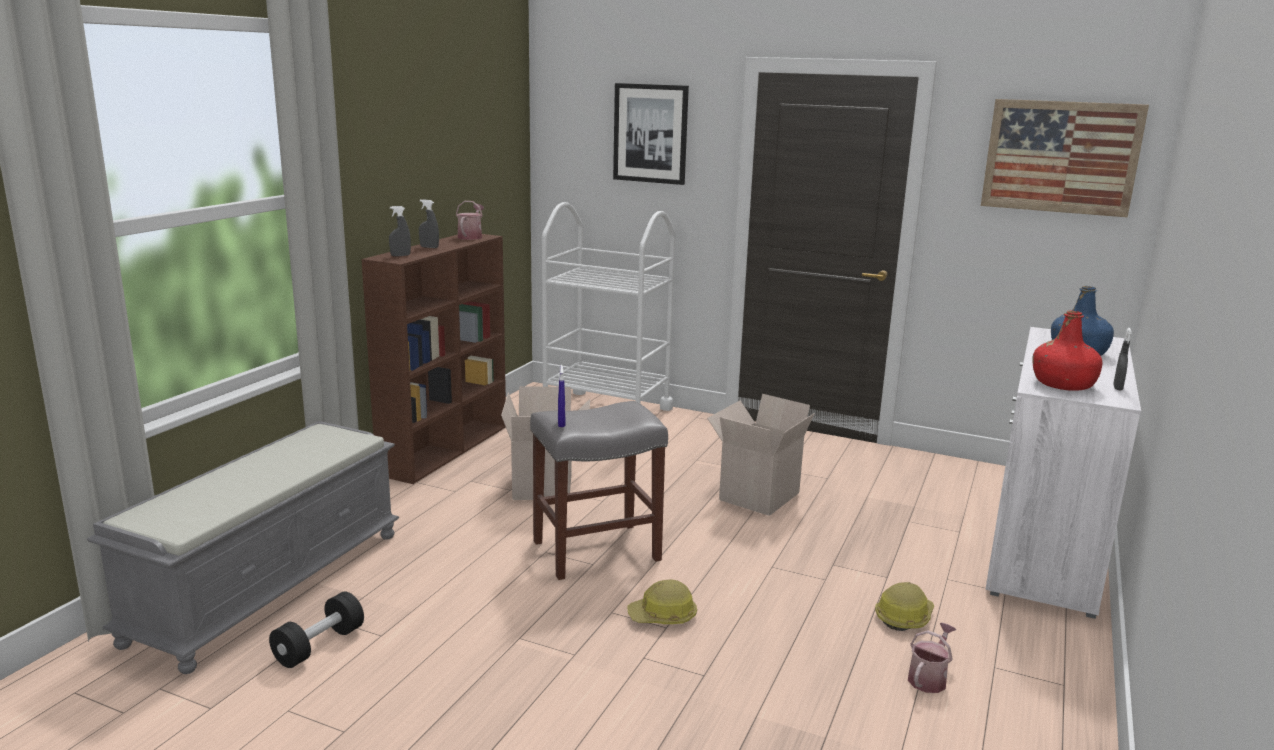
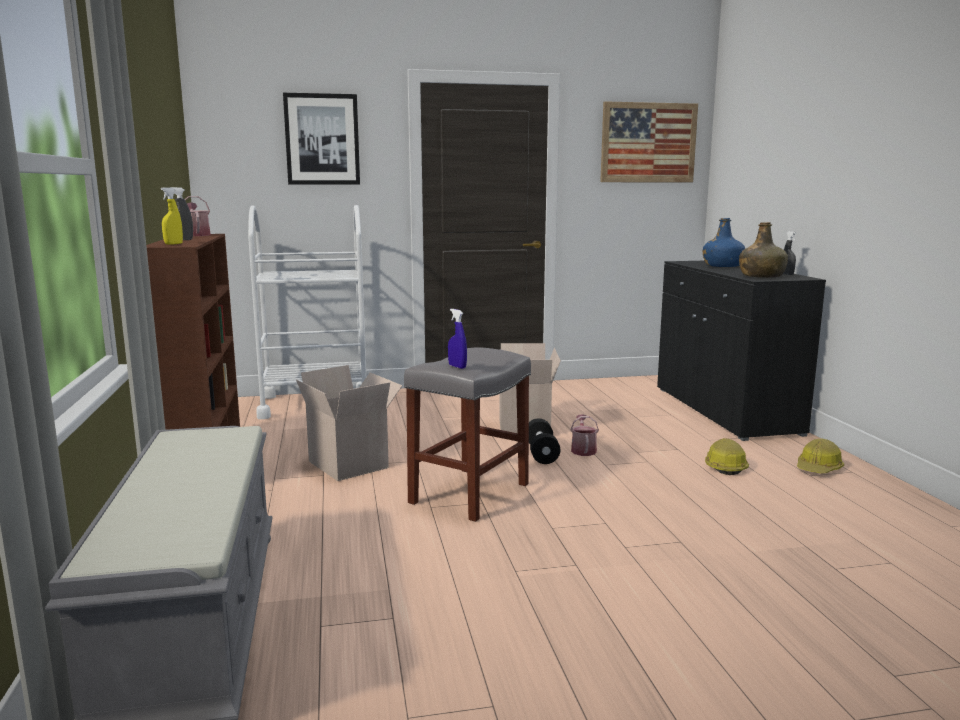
camera: 35 degrees left, 5 degrees down
black dumbbell [269,591,364,668] -> black dumbbell moved to [529,418,560,464]
grey spray bottle [389,206,411,256] -> yellow spray bottle [161,187,183,245]
hard hat [627,579,697,624] -> hard hat moved to [797,439,844,474]
watering can [908,623,957,693] -> watering can moved to [570,414,599,456]
white cabinet [985,327,1141,619] -> black cabinet [657,261,826,441]
red bottle [1032,311,1103,391] -> green bottle [739,222,788,278]

